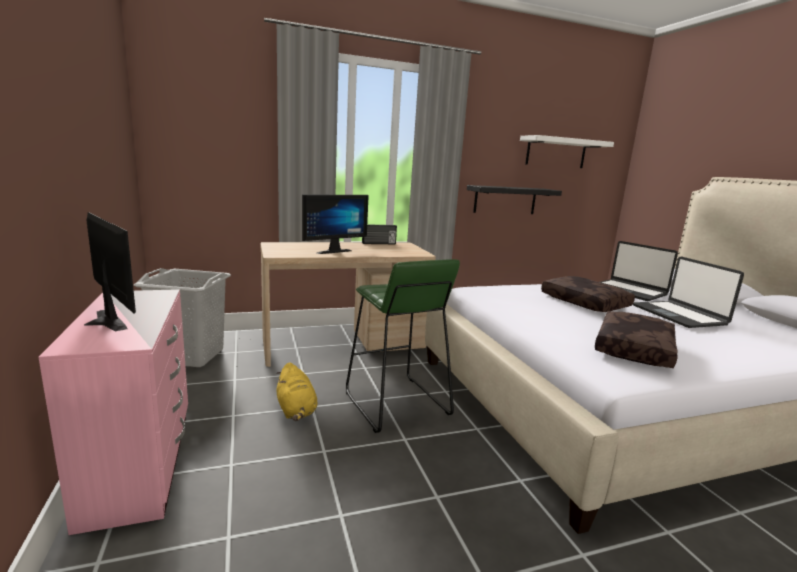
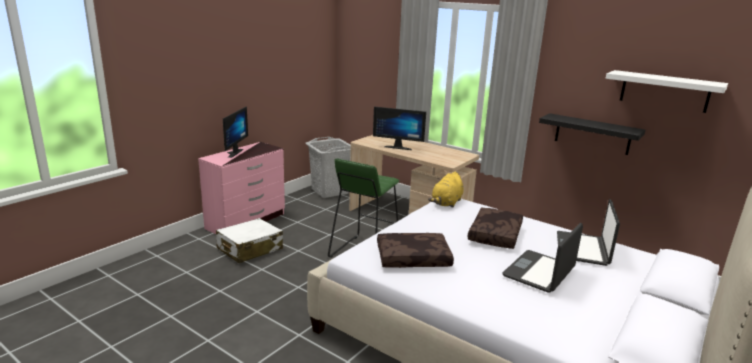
camera: 55 degrees right, 5 degrees up
yellow plush toy [276,362,317,421] -> yellow plush toy moved to [428,172,464,208]
radio [362,224,397,244] -> none
none -> white suitcase [216,218,283,263]

